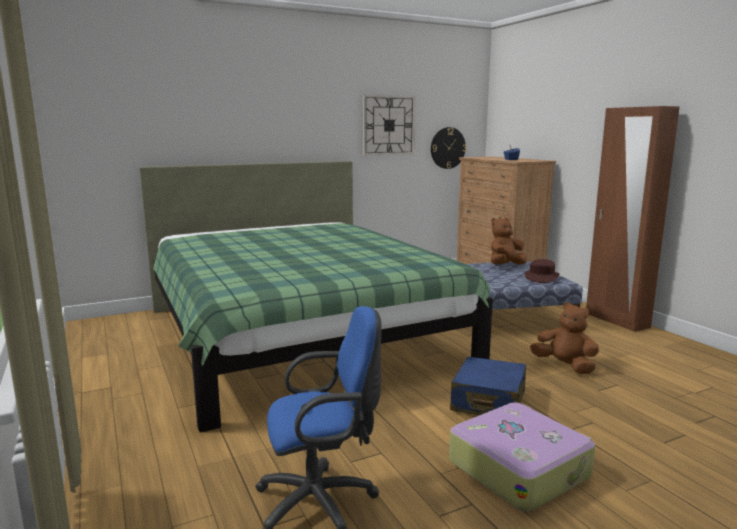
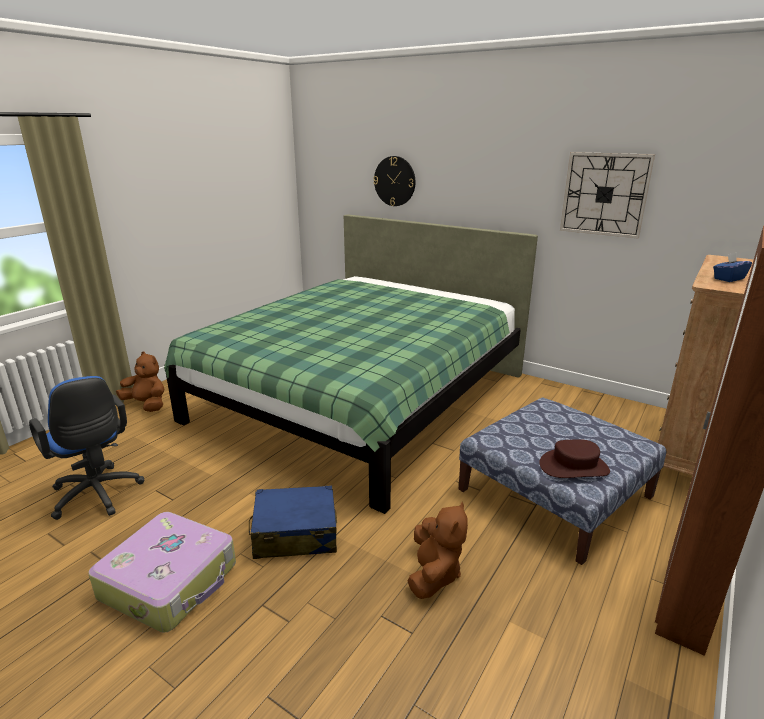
camera: 60 degrees right, 10 degrees up
wall clock [431,127,466,169] -> wall clock moved to [373,156,415,206]
brown plush toy [491,218,527,265] -> brown plush toy moved to [116,351,164,412]

